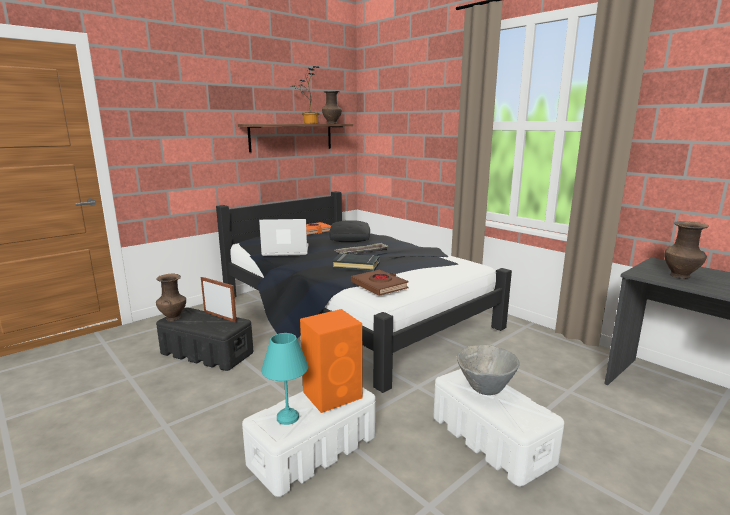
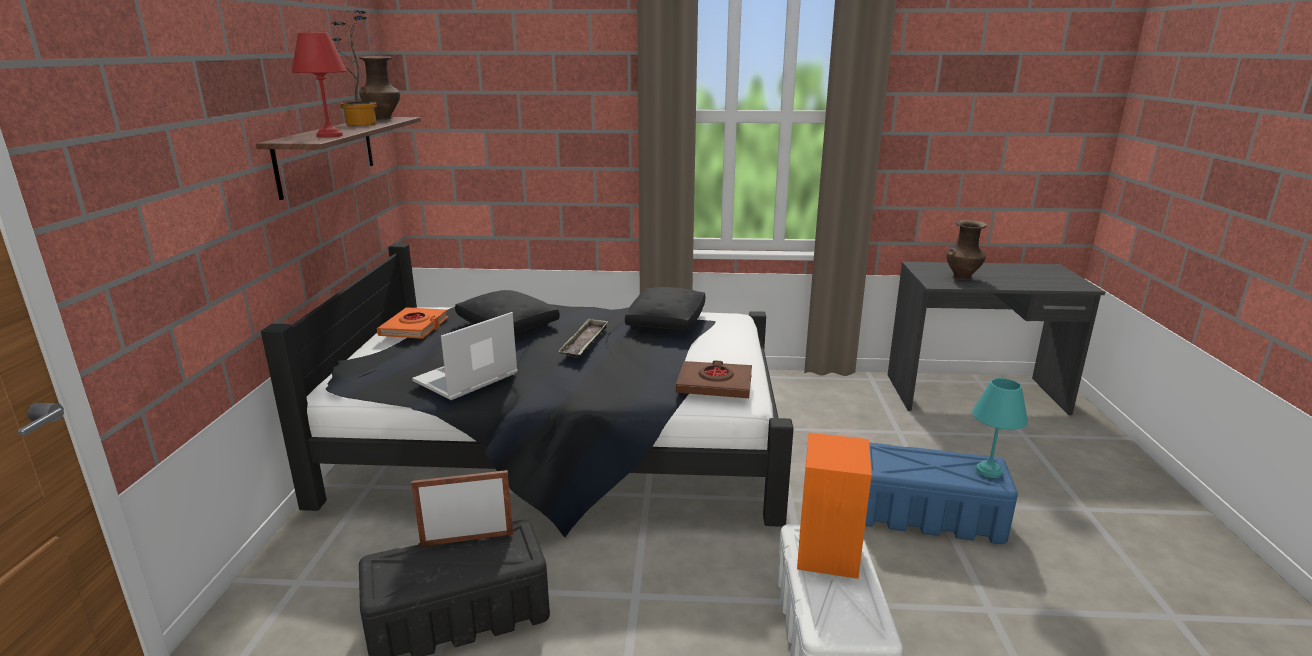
camera: 45 degrees left, 5 degrees up
brown vase [156,274,186,321] -> none
turquoise table lamp [261,333,308,425] -> turquoise table lamp moved to [972,378,1028,478]
black book [332,253,379,271] -> none
white storage box [433,369,564,486] -> blue storage box [865,442,1018,544]
grey bowl [457,345,520,395] -> none
none -> red table lamp [292,33,347,138]
none -> black pillow [625,287,705,331]

